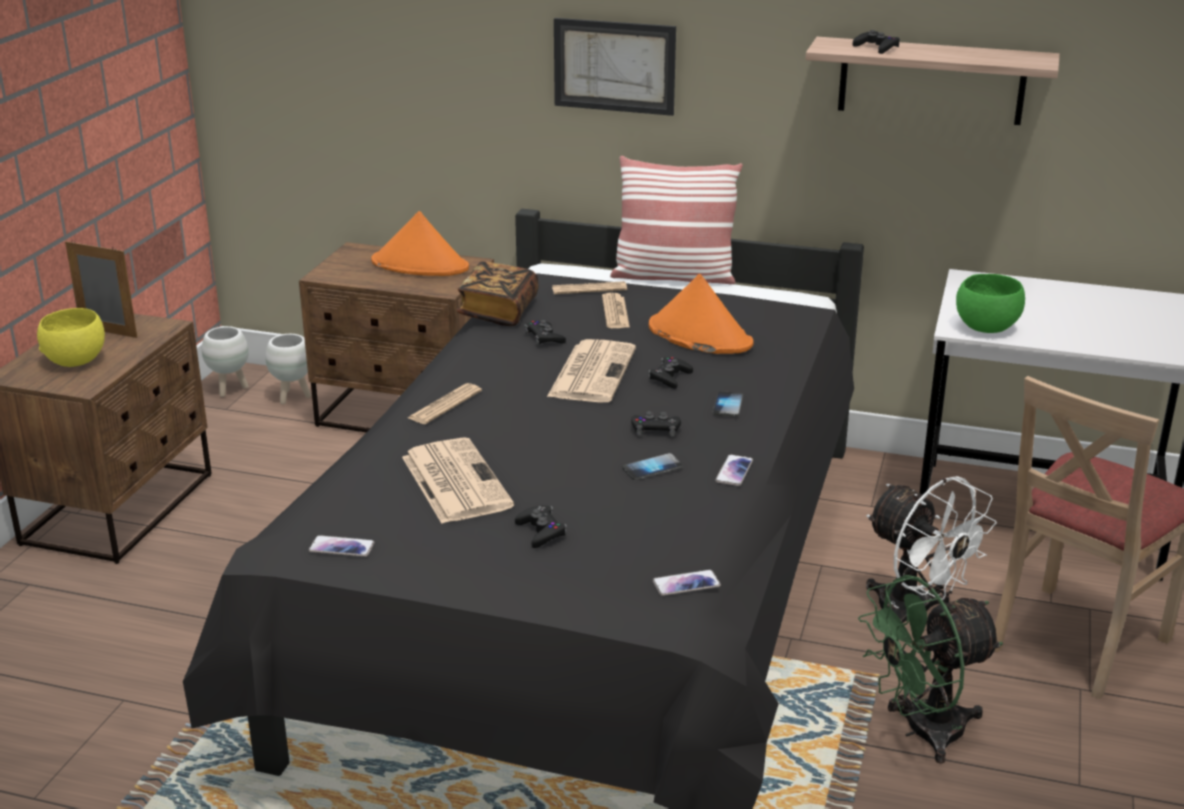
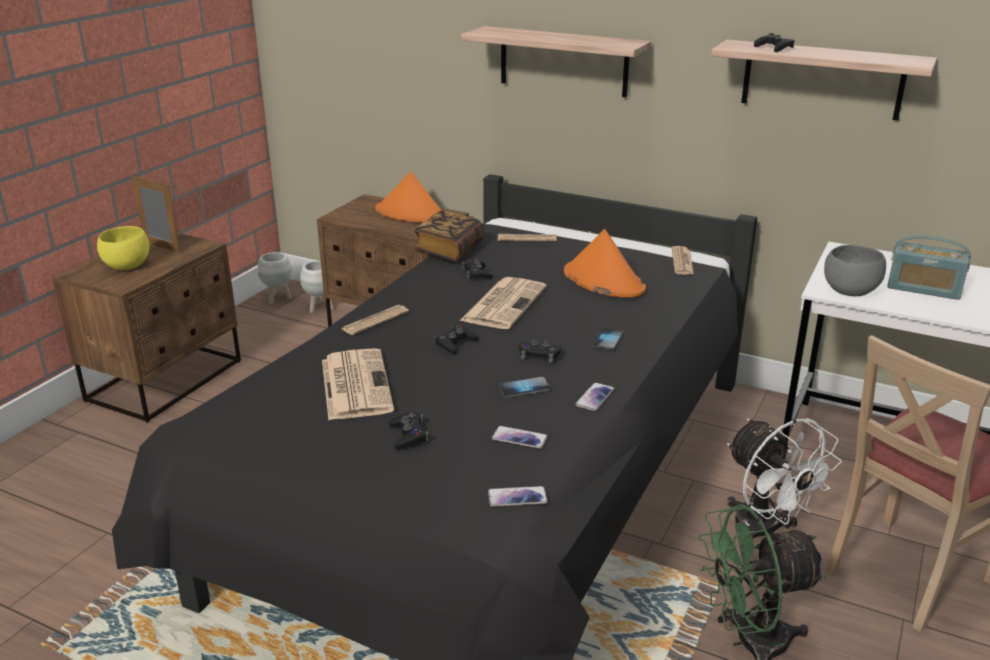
camera: 10 degrees right, 0 degrees up
phone [309,535,375,557] -> phone moved to [492,426,548,449]
picture [554,18,676,116] -> shelf [461,26,651,98]
newspaper [602,293,630,328] -> newspaper moved to [672,246,694,275]
pillow [610,156,743,284] -> none
black game controller [648,357,693,389] -> black game controller moved to [434,325,478,355]
green bowl [956,274,1025,333] -> grey bowl [824,245,886,296]
none -> radio [887,235,971,300]

